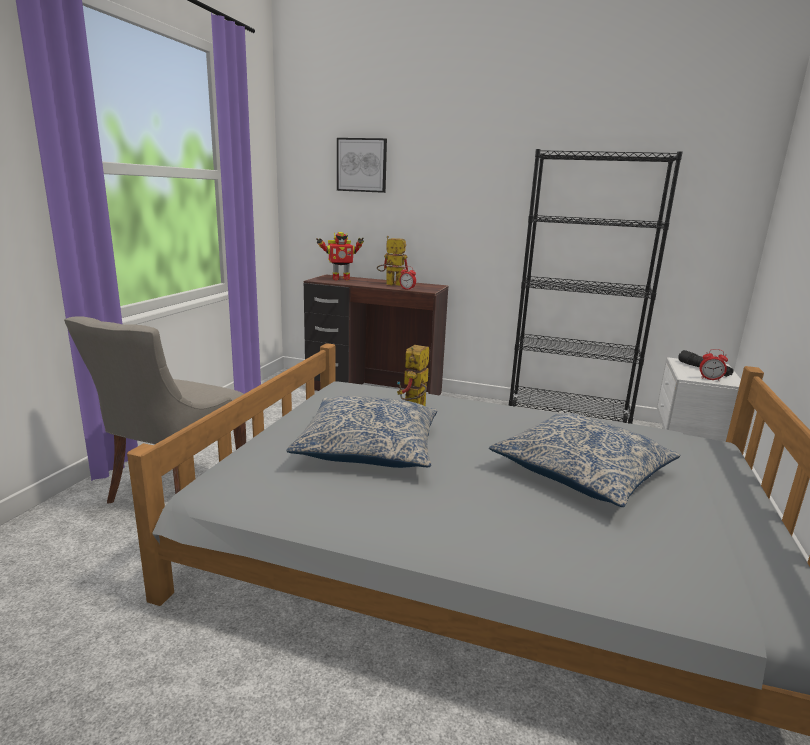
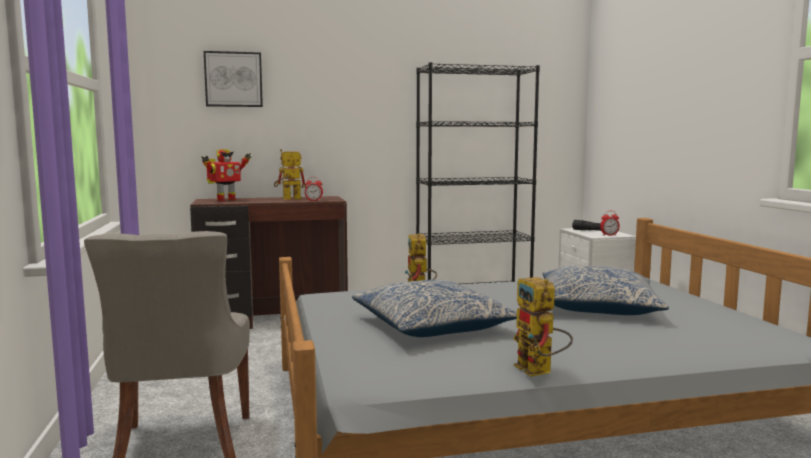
camera: 30 degrees left, 10 degrees down
none -> toy robot [513,277,573,377]

